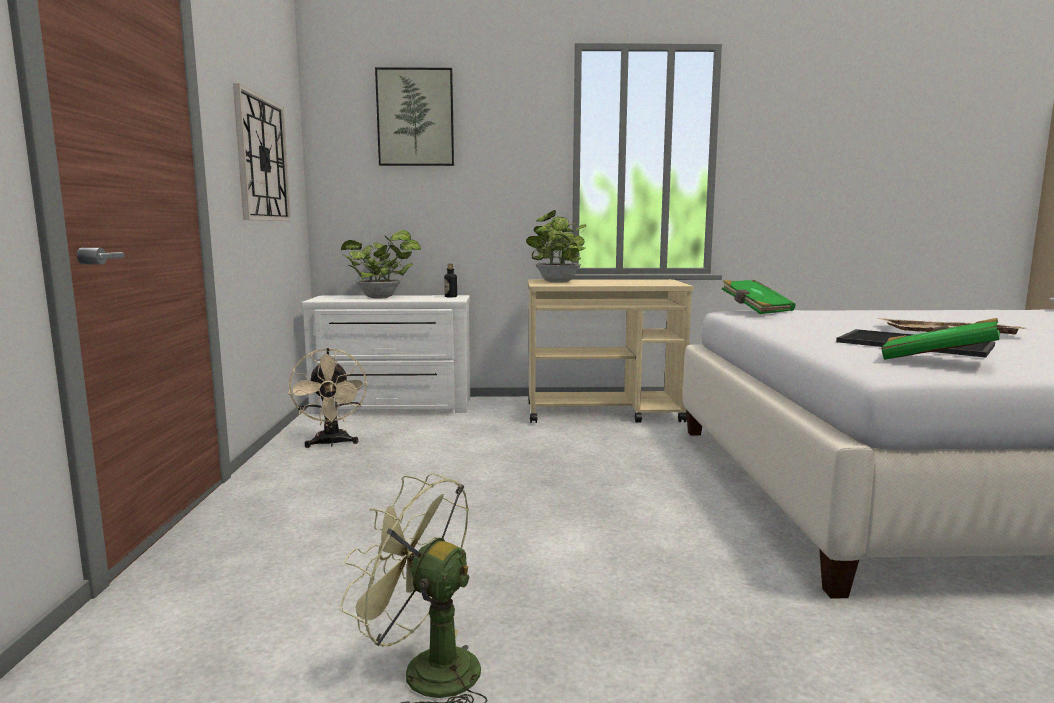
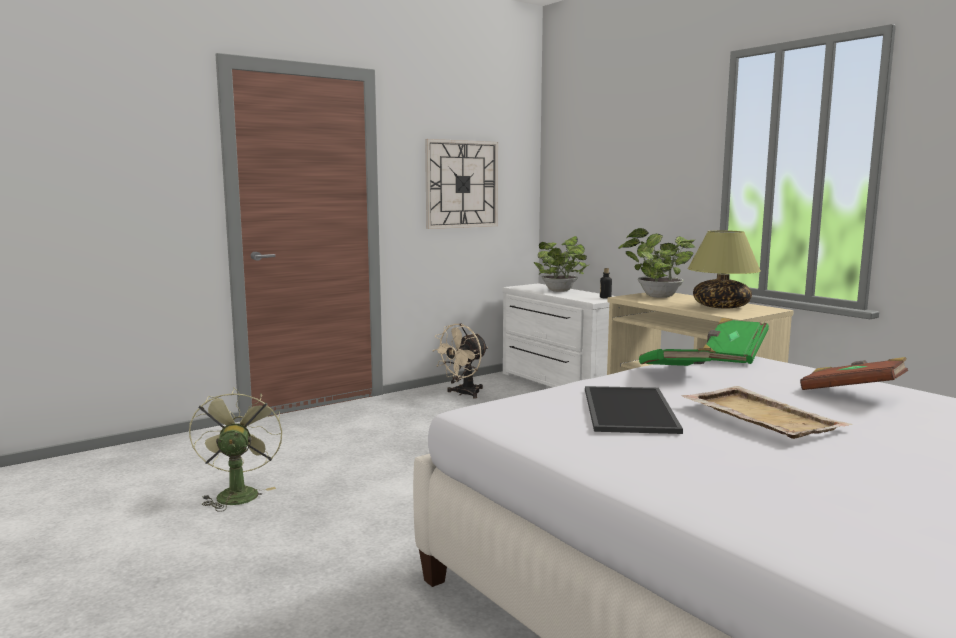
camera: 55 degrees right, 0 degrees up
picture [375,67,454,166] -> none
green book [881,318,1000,360] -> green book moved to [639,348,711,366]
none -> table lamp [688,230,761,308]
none -> brown book [800,357,908,390]

